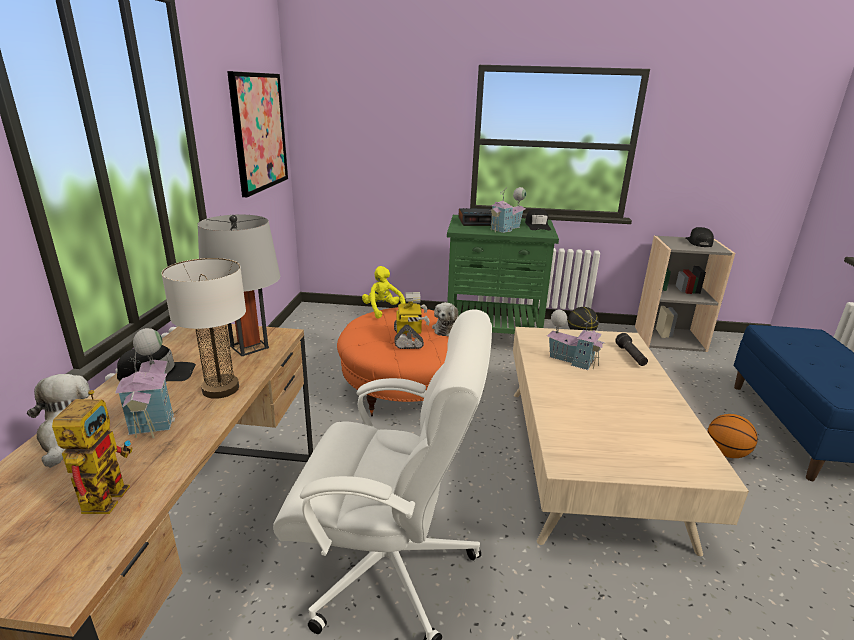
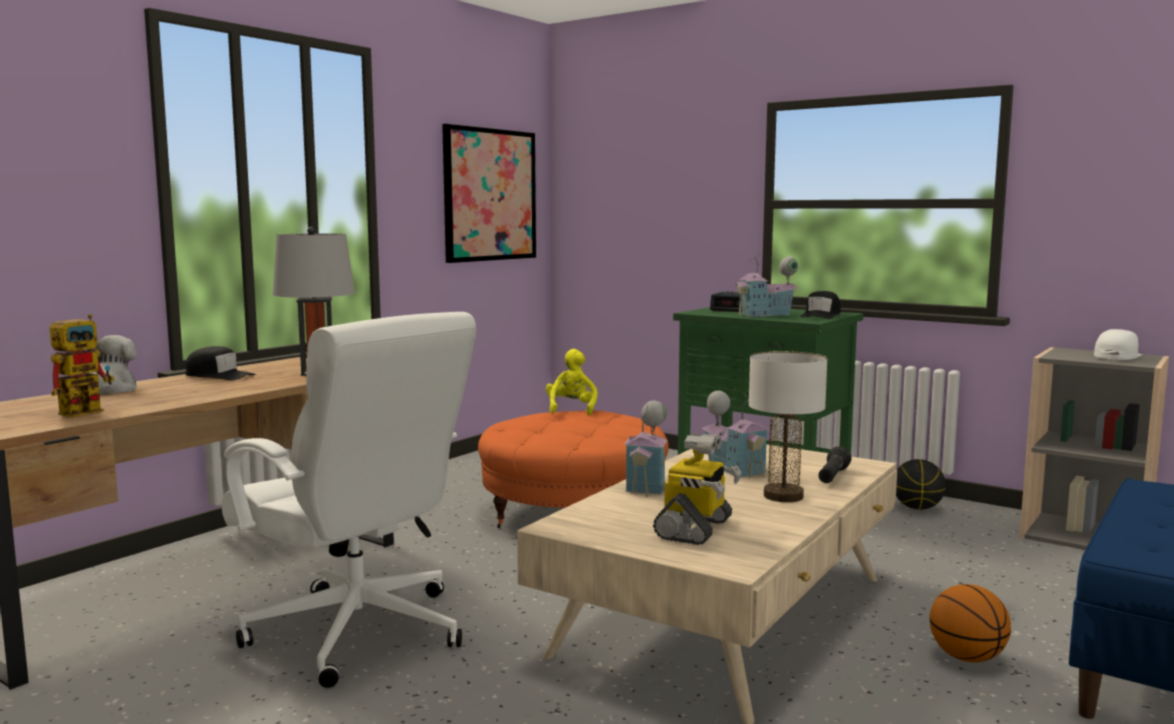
camera: 30 degrees right, 15 degrees down
toy house [115,328,175,438] -> toy house moved to [624,401,667,496]
table lamp [162,258,246,399] -> table lamp moved to [749,351,827,502]
toy robot [394,292,430,349] -> toy robot moved to [653,433,742,545]
plush toy [432,302,458,337] -> none
black cap [686,227,714,247] -> white cap [1094,329,1142,360]

